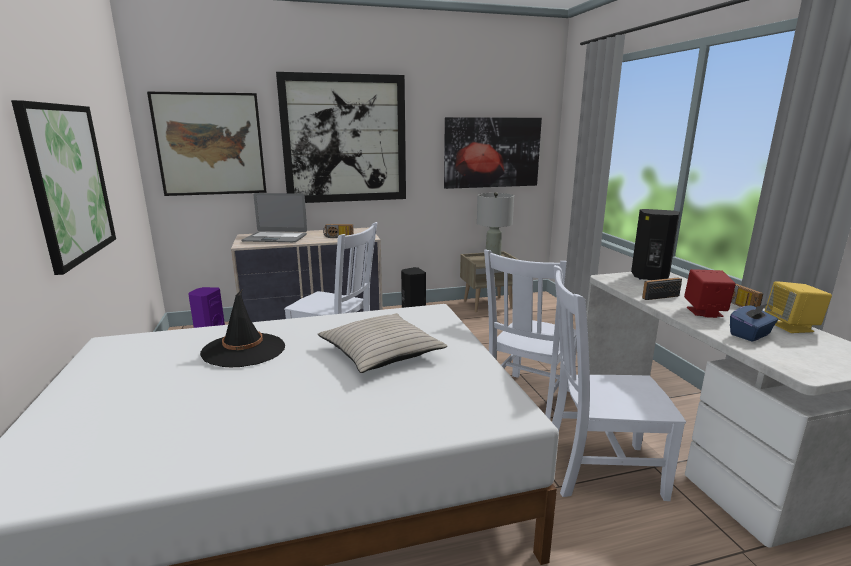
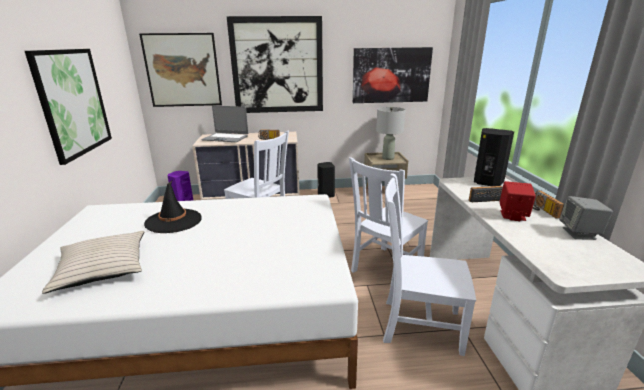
camera: 10 degrees right, 5 degrees up
beige pillow [318,313,447,373] -> beige pillow moved to [42,231,144,294]
blue tissue box [730,304,778,342] -> none
yellow speaker [765,281,832,333] -> grey speaker [559,196,613,240]

